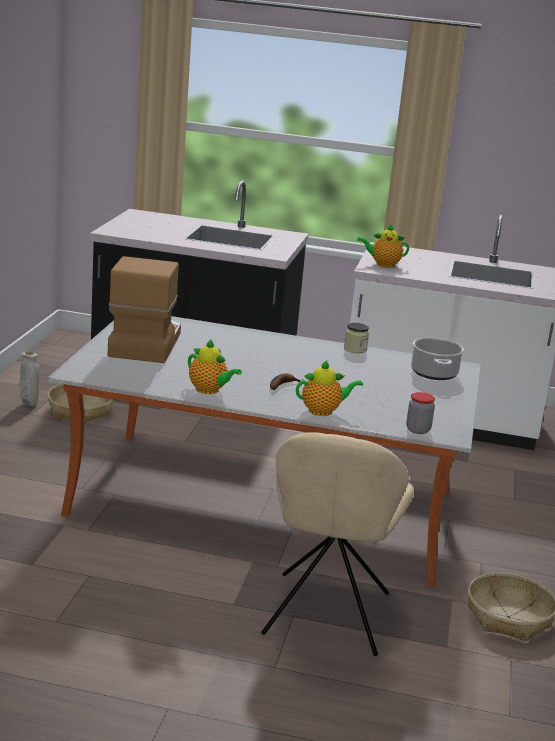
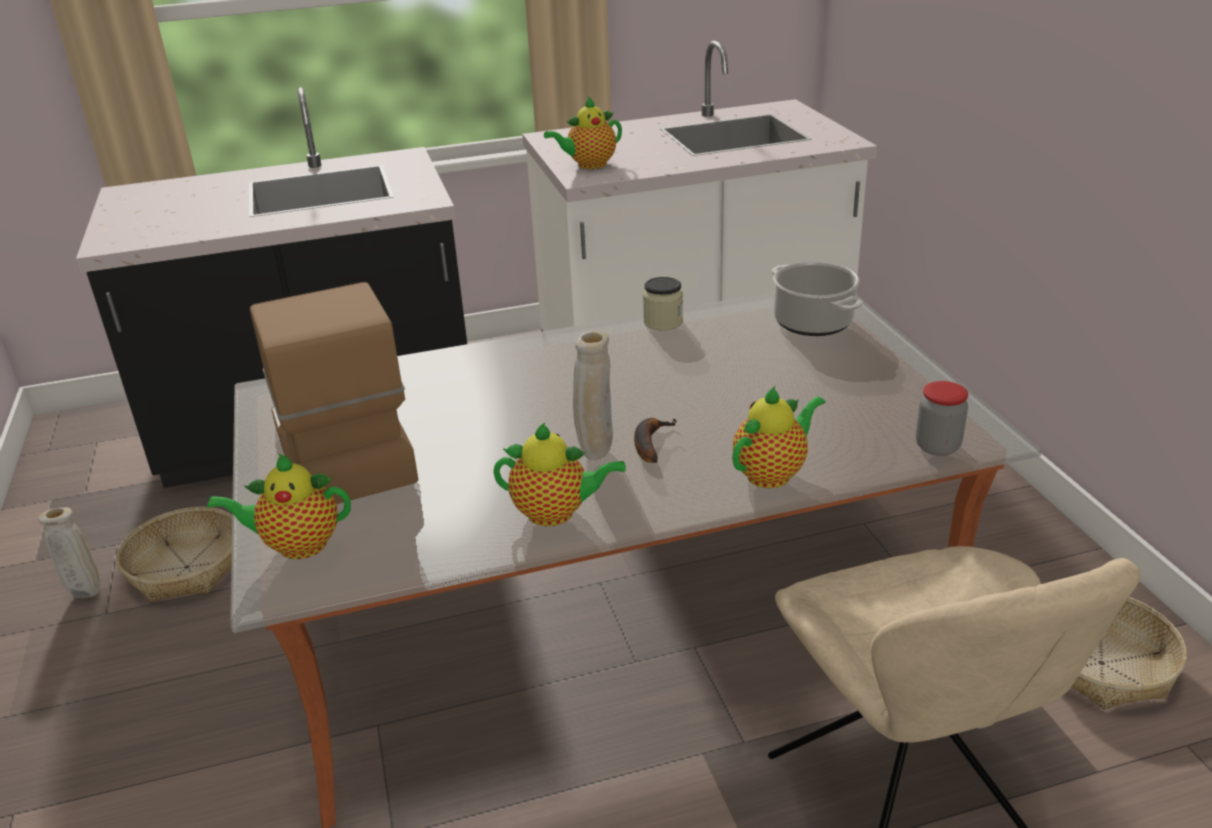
camera: 25 degrees left, 10 degrees up
none -> teapot [207,453,351,559]
none -> beige vase [573,331,613,460]

